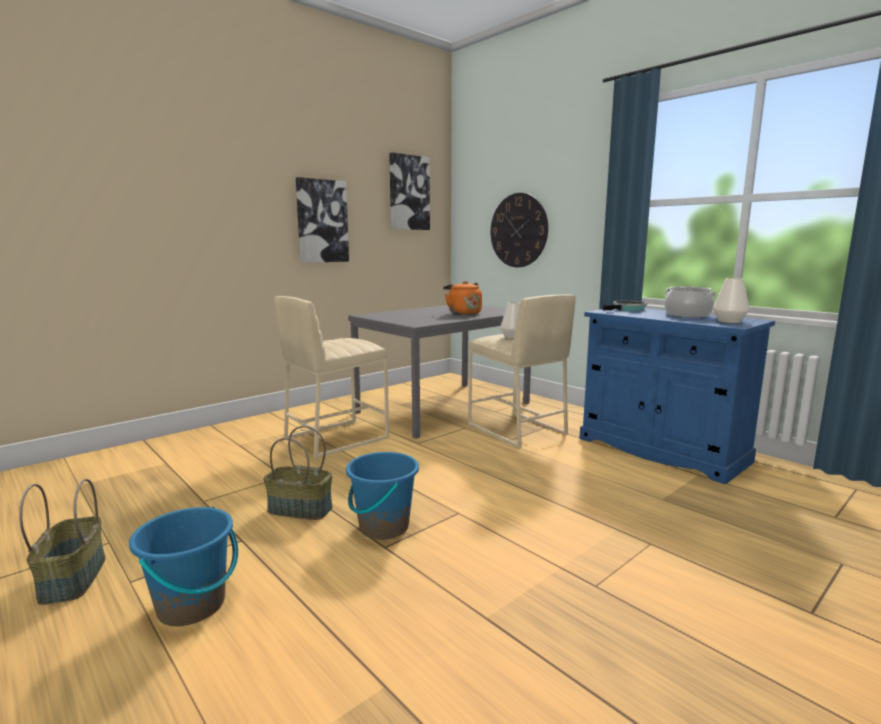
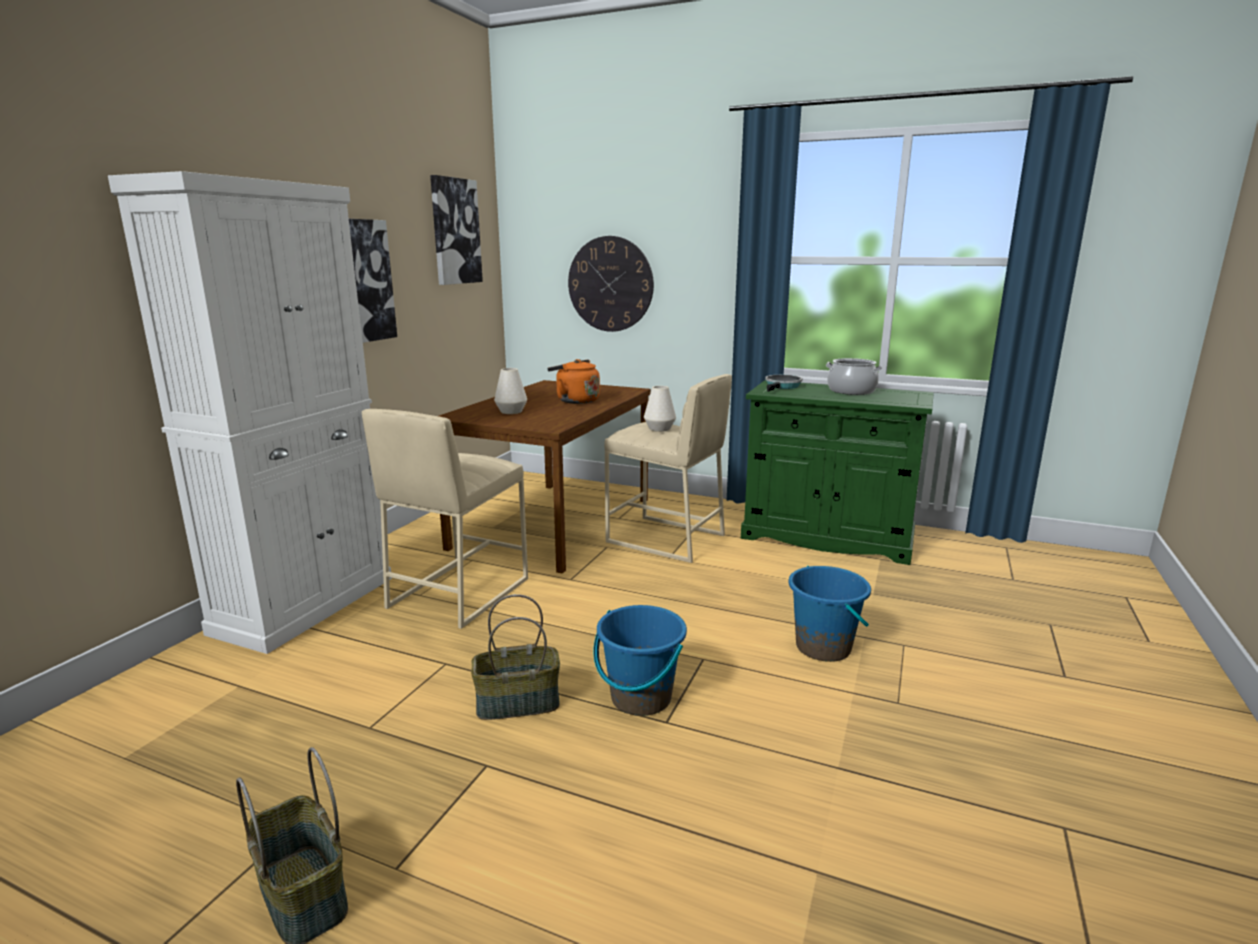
camera: 25 degrees left, 5 degrees up
blue bucket [129,506,238,626] -> blue bucket moved to [789,566,871,662]
grey dining table [348,305,531,439] -> brown dining table [439,380,651,574]
blue cabinet [579,308,775,484] -> green cabinet [741,380,934,565]
white vase [713,278,750,323] -> white vase moved to [494,368,527,414]
none -> white cabinet [108,171,392,654]

